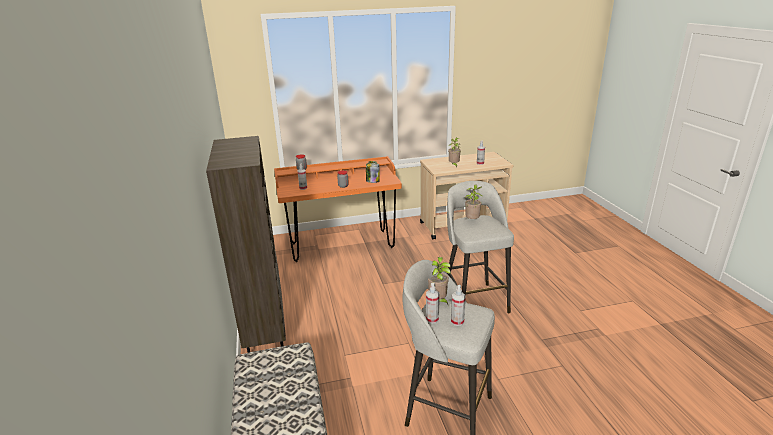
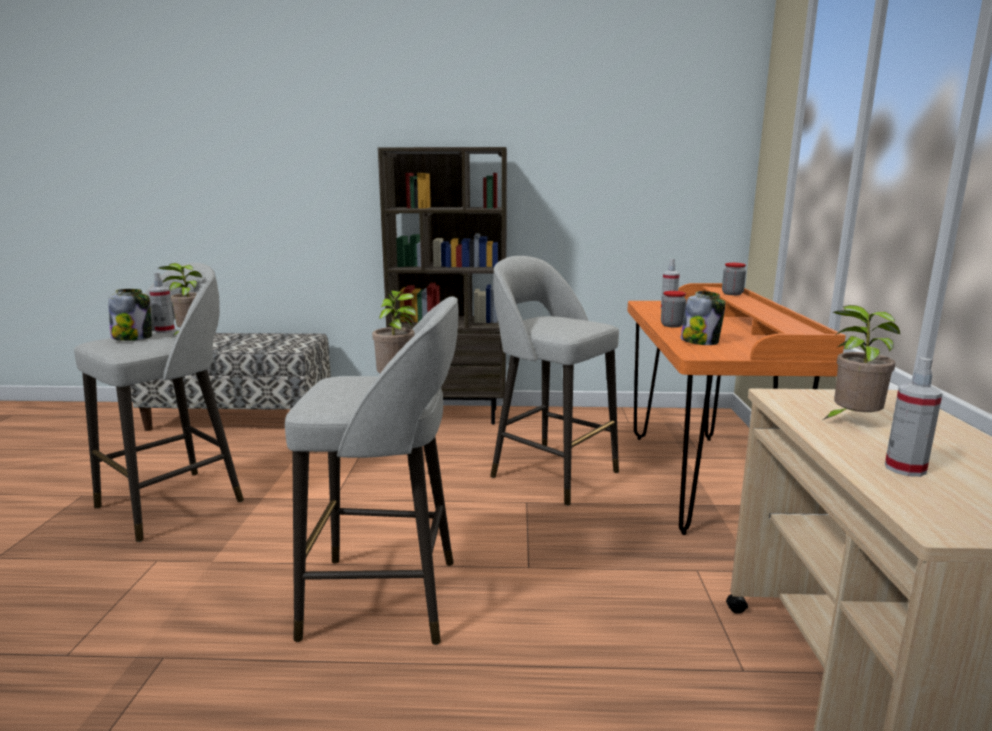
camera: 105 degrees right, 10 degrees down
spray bottle [451,285,466,326] -> jar [108,289,152,341]
none -> grey stool [490,256,619,506]

